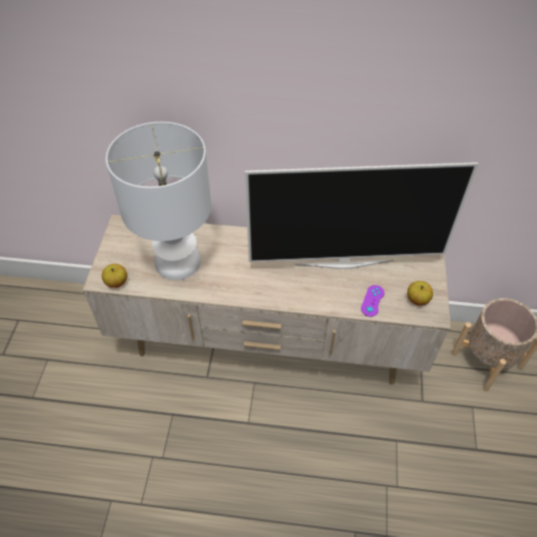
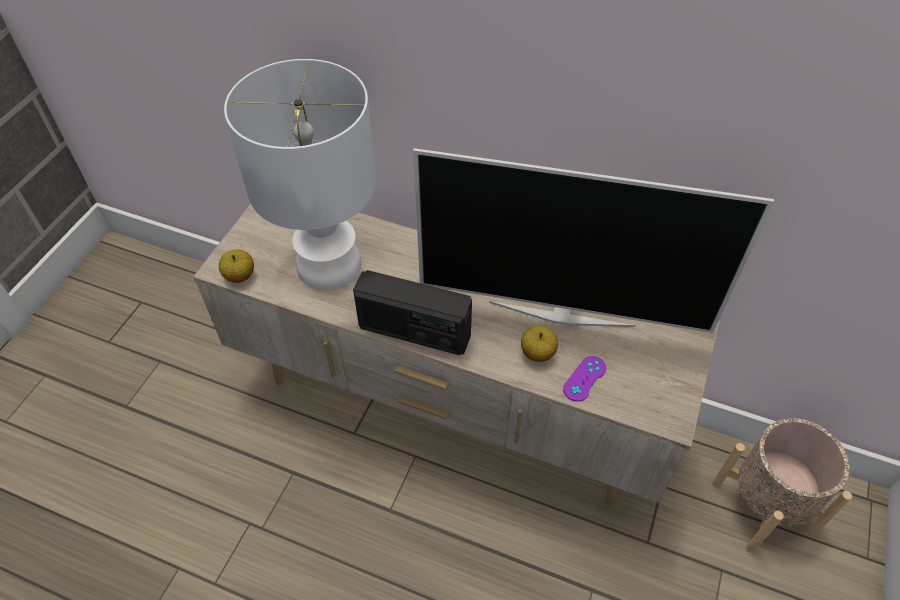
camera: 15 degrees right, 0 degrees up
apple [407,281,433,306] -> apple moved to [521,325,558,362]
none -> radio [353,270,472,355]

